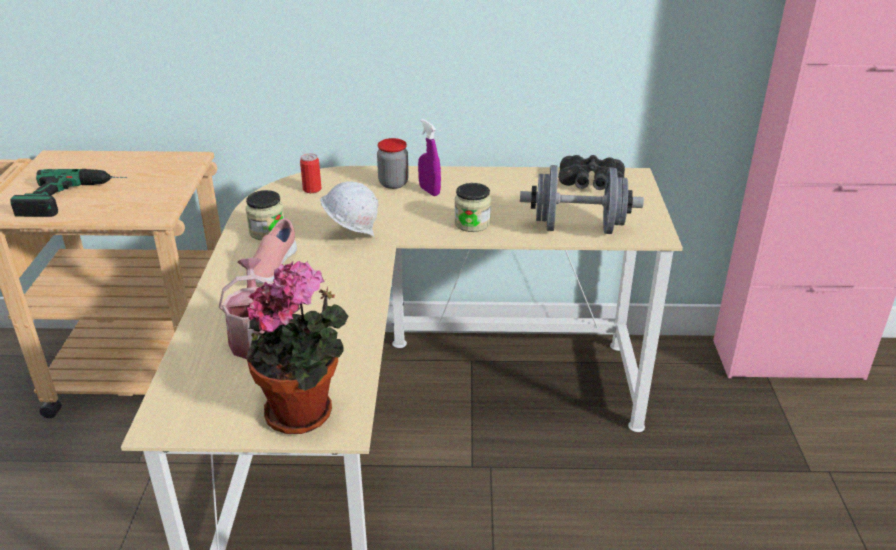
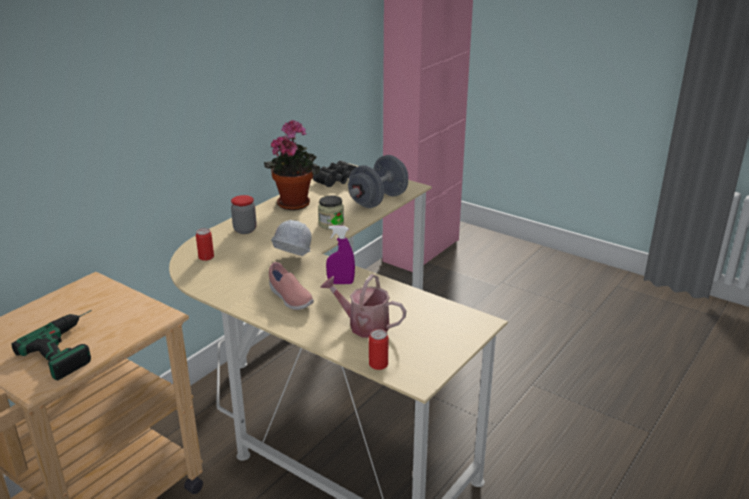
camera: 55 degrees left, 5 degrees down
jar [246,190,284,240] -> none
potted plant [246,261,349,434] -> potted plant moved to [264,120,320,210]
purple spray bottle [418,119,441,196] -> purple spray bottle moved to [326,225,355,284]
none -> can [369,329,388,370]

